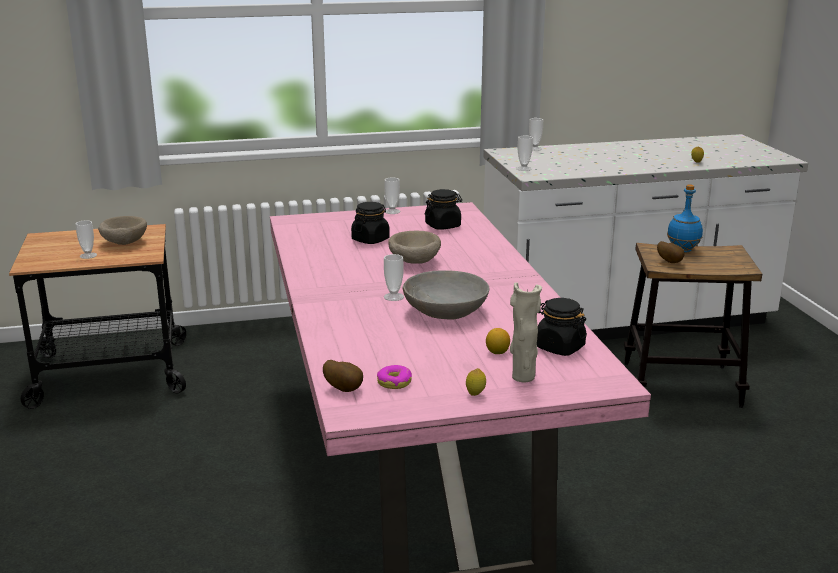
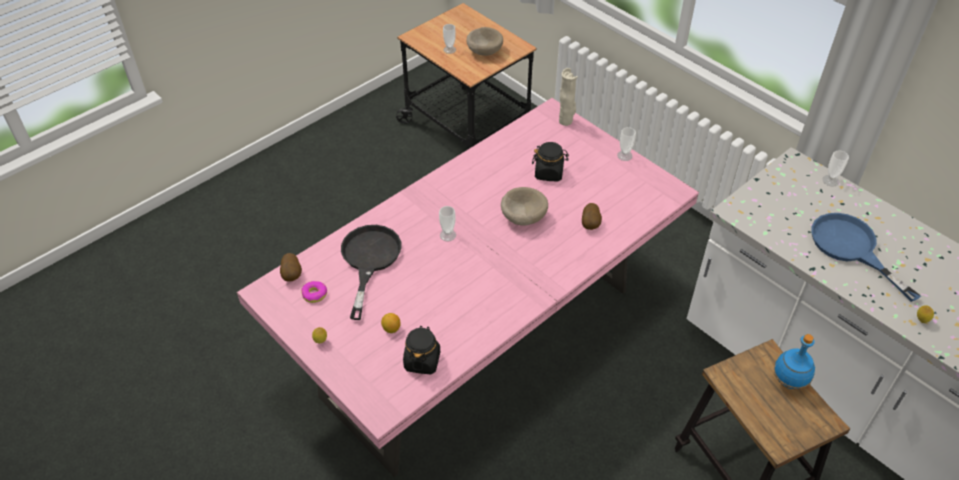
camera: 60 degrees right, 25 degrees up
grey bowl [403,270,489,319] -> none
black jar [425,189,462,230] -> none
beige vase [510,282,542,382] -> beige vase moved to [559,68,578,126]
cup [516,136,533,171] -> none
potato [657,241,685,263] -> potato moved to [582,203,602,230]
none -> black frying pan [341,225,401,320]
none -> blue frying pan [812,213,921,302]

